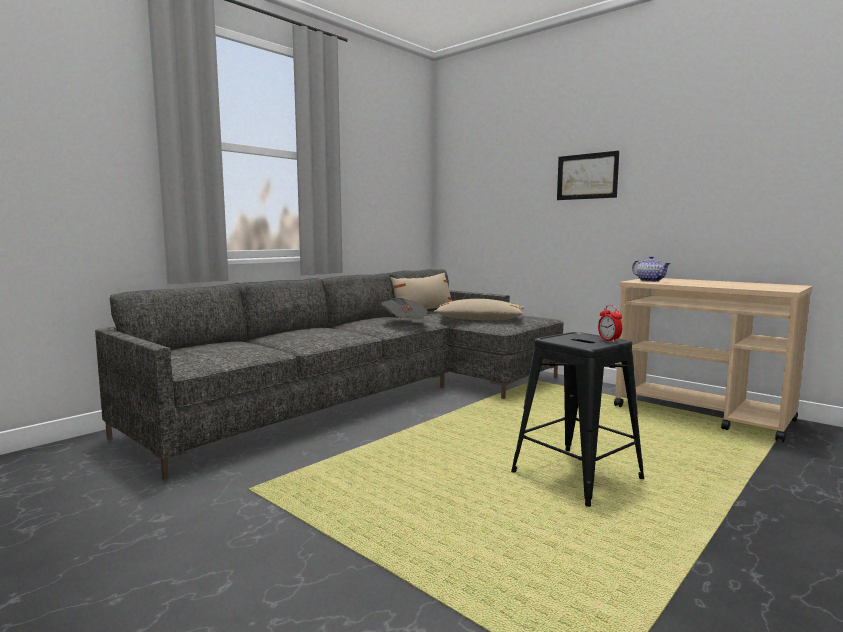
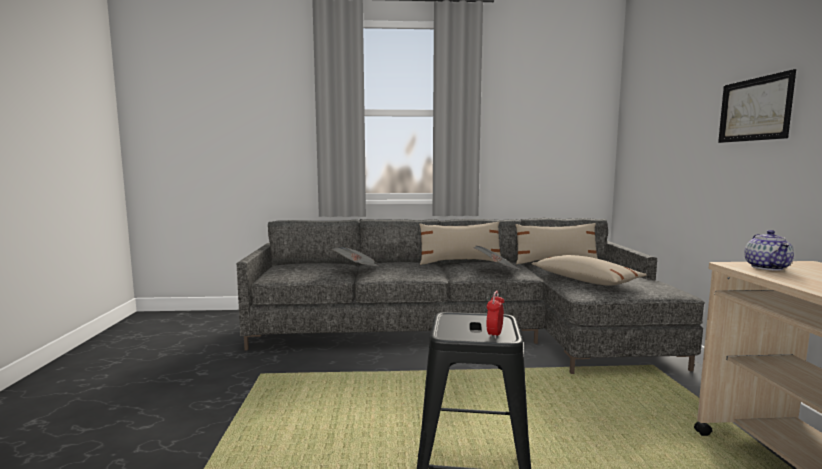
camera: 45 degrees right, 0 degrees up
none -> newspaper [332,247,379,266]
none -> beige pillow [419,222,501,265]

